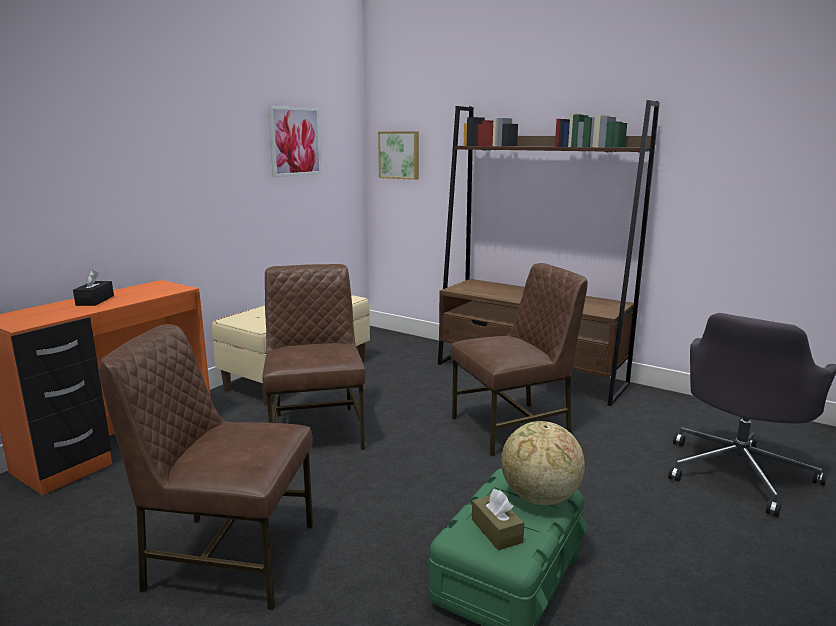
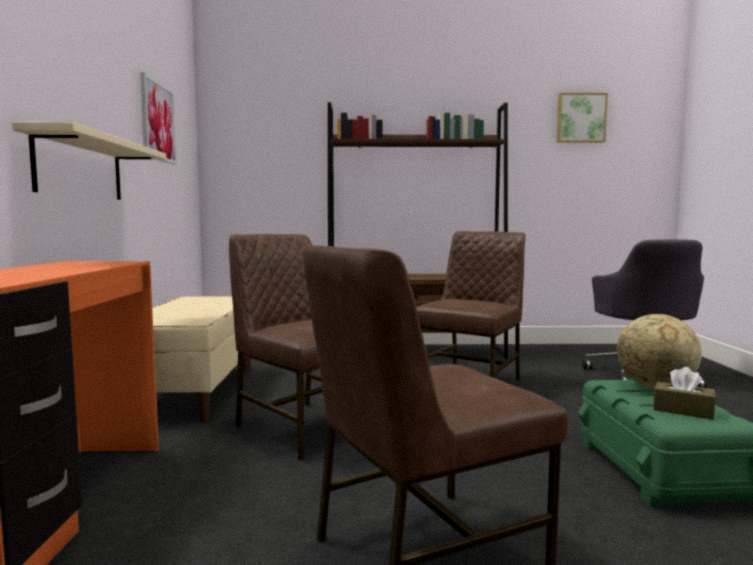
camera: 35 degrees left, 10 degrees down
black tissue box [73,270,114,306] -> none
picture [378,131,419,180] -> picture moved to [557,93,608,142]
none -> beige shelf [12,122,166,200]

